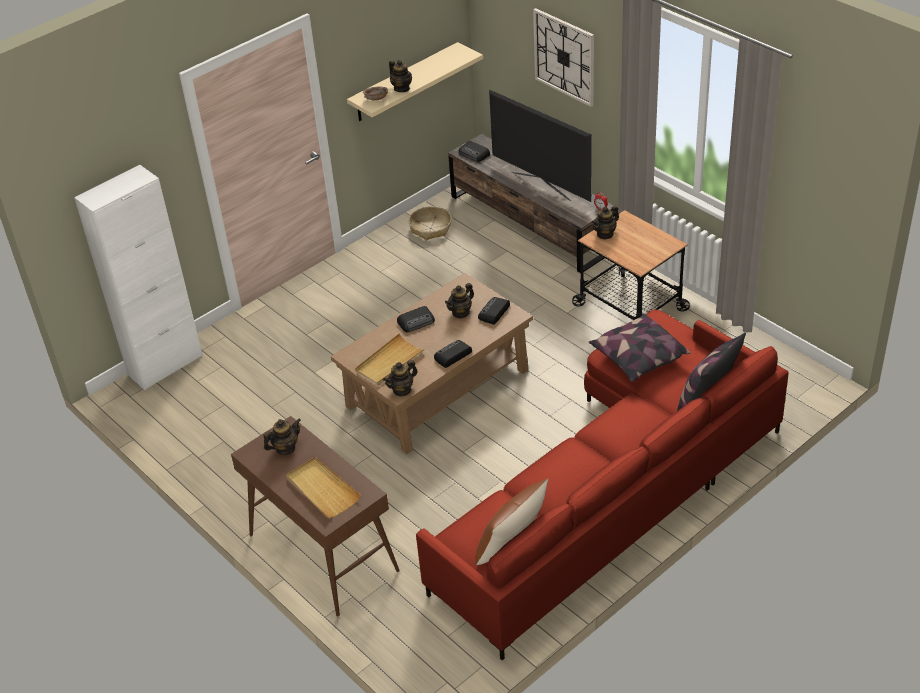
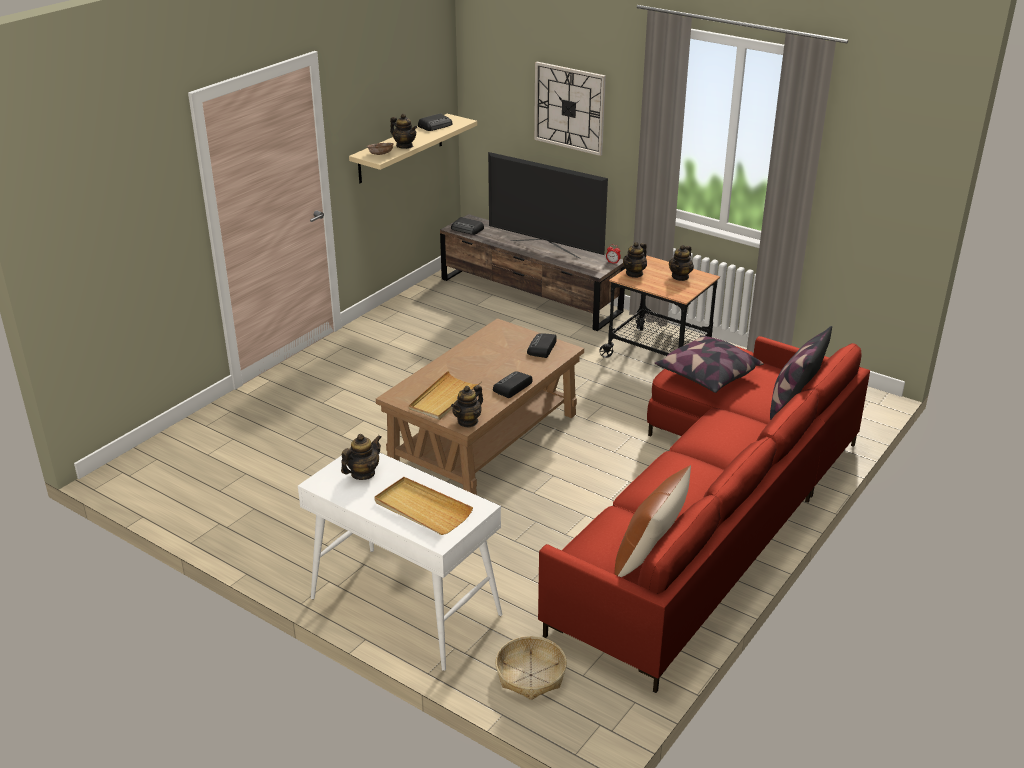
camera: 15 degrees left, 10 degrees down
white cabinet [74,165,203,390] -> none
brown console table [231,416,400,616] -> white console table [298,453,502,671]
radio [397,306,435,332] -> radio moved to [418,114,453,131]
basket [409,206,452,241] -> basket moved to [495,636,567,700]
teapot [445,283,474,319] -> teapot moved to [669,245,694,281]

